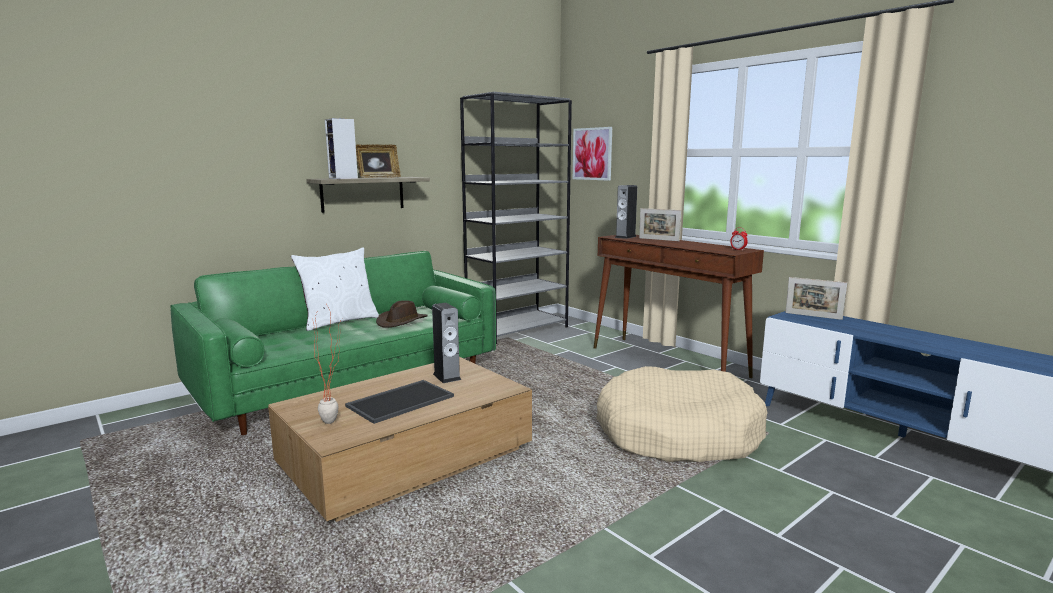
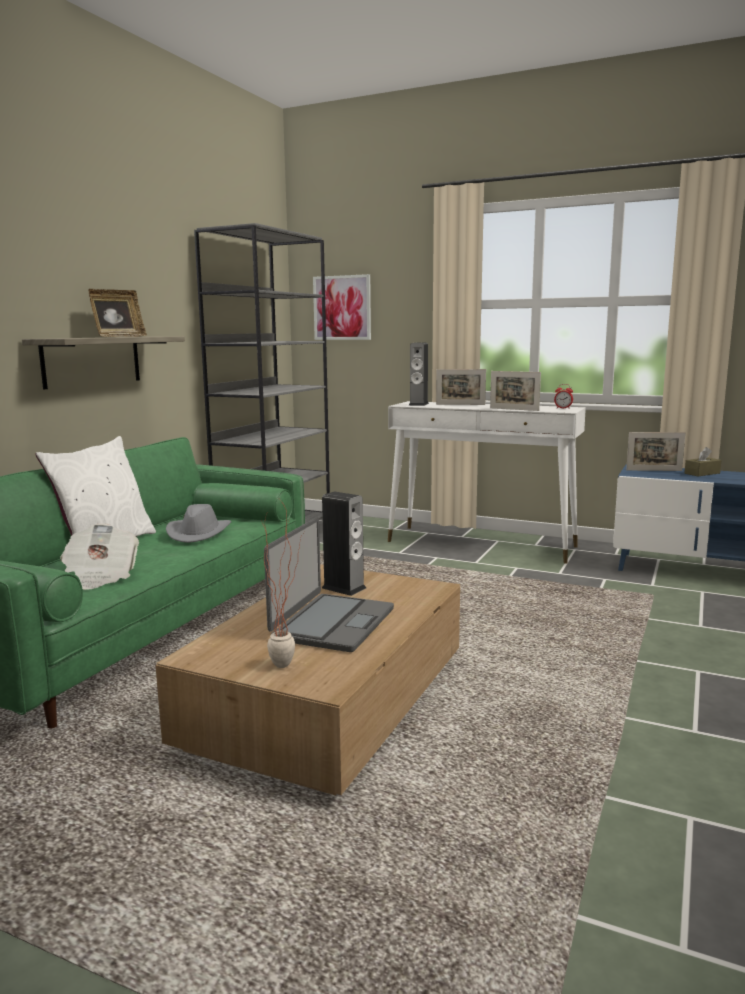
camera: 25 degrees left, 0 degrees up
speaker [325,118,358,179] -> none
tray [345,380,454,424] -> laptop [264,517,394,652]
brown hat [376,301,428,328] -> grey hat [166,504,232,543]
brown console table [594,235,764,378] -> white console table [388,401,586,564]
beige dog bed [597,366,768,462] -> none
none -> newspaper [60,523,139,590]
none -> picture frame [490,371,541,411]
none -> brown tissue box [685,447,721,476]

